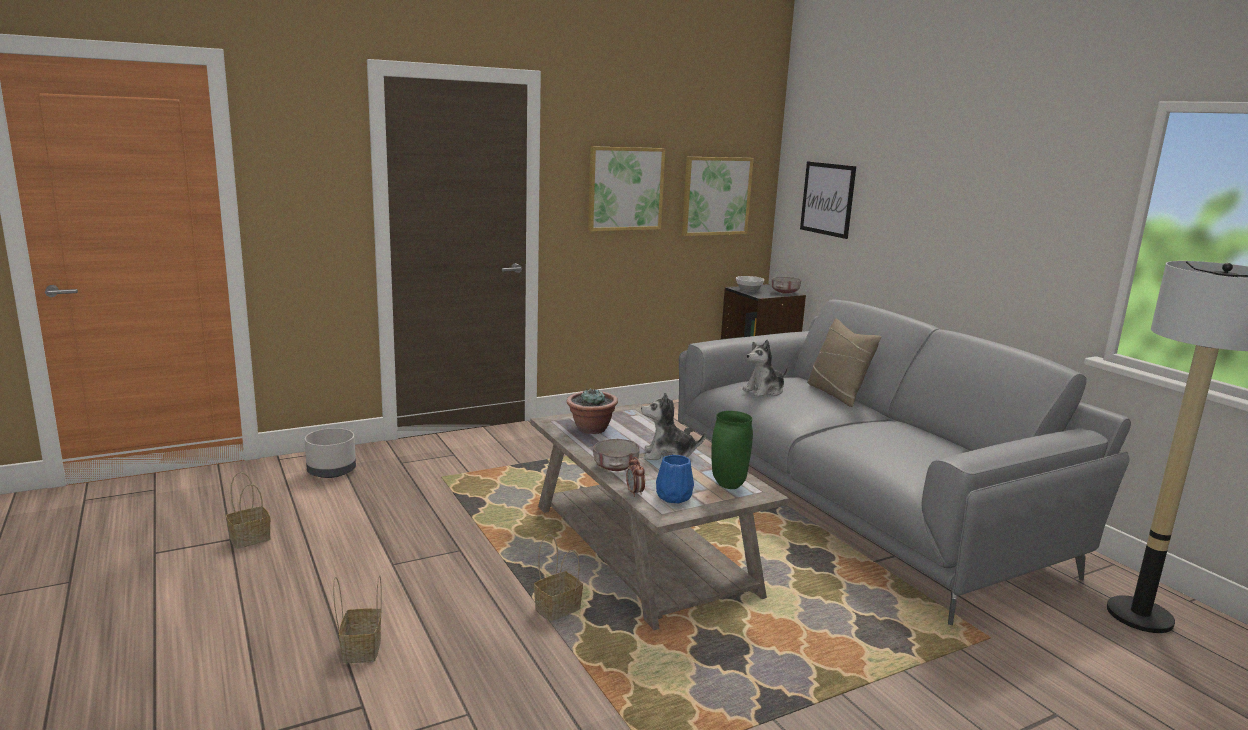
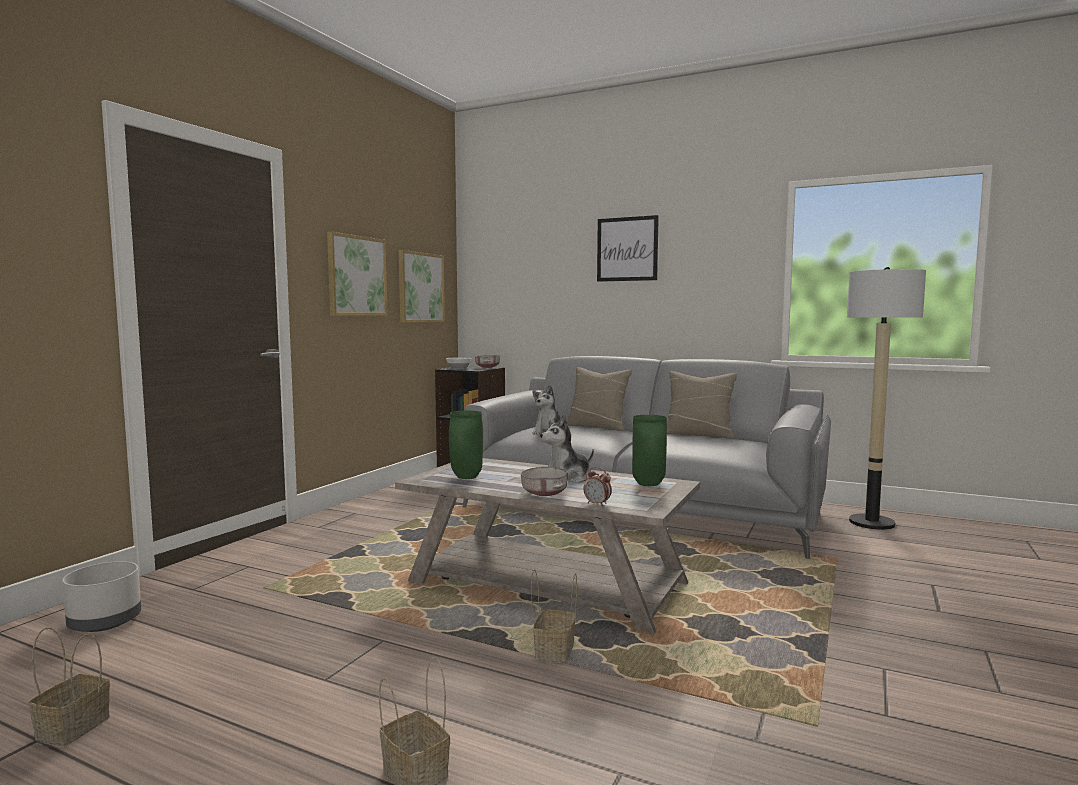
camera: 35 degrees left, 10 degrees down
potted plant [567,388,618,434] -> green vase [449,410,483,479]
blue vase [656,455,694,503] -> none
picture [800,161,856,239] -> picture moved to [597,215,659,282]
none -> beige pillow [667,371,737,439]

